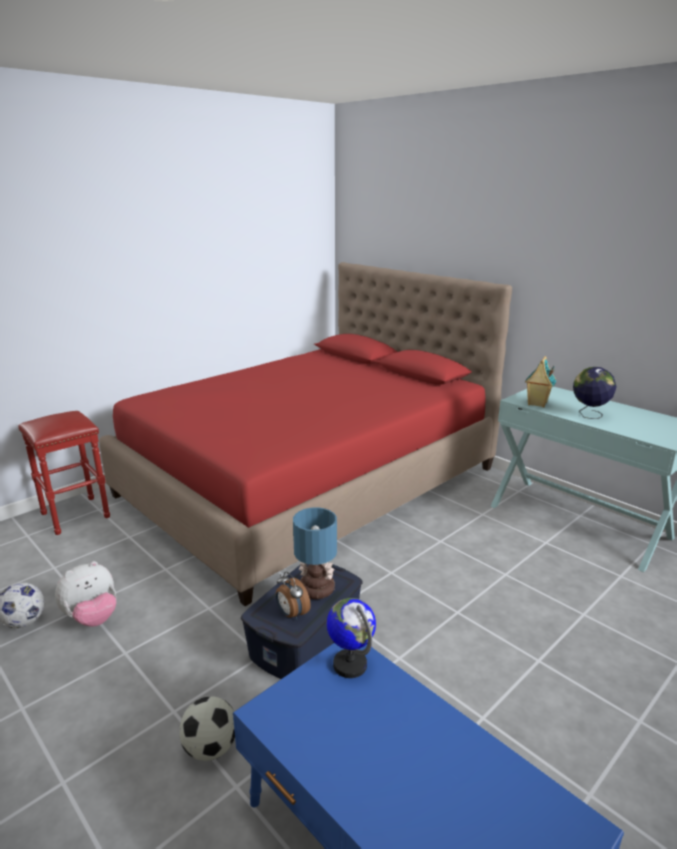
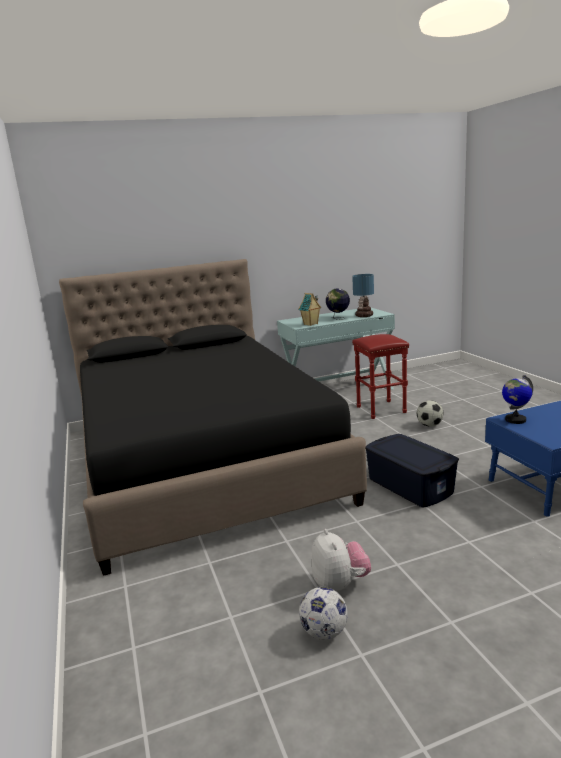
camera: 65 degrees left, 5 degrees down
red stool [18,411,110,535] -> red stool moved to [352,334,409,419]
red bed [99,262,512,606] -> black bed [59,259,367,576]
football [179,696,235,761] -> football moved to [417,400,443,427]
alarm clock [276,571,311,620] -> none
table lamp [293,507,337,599] -> table lamp moved to [352,274,374,317]

